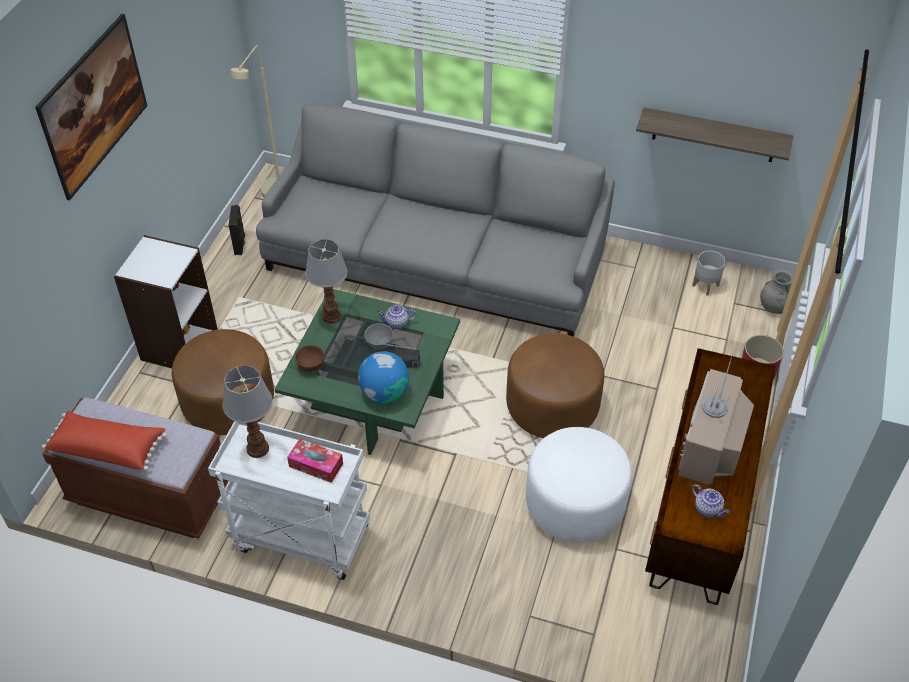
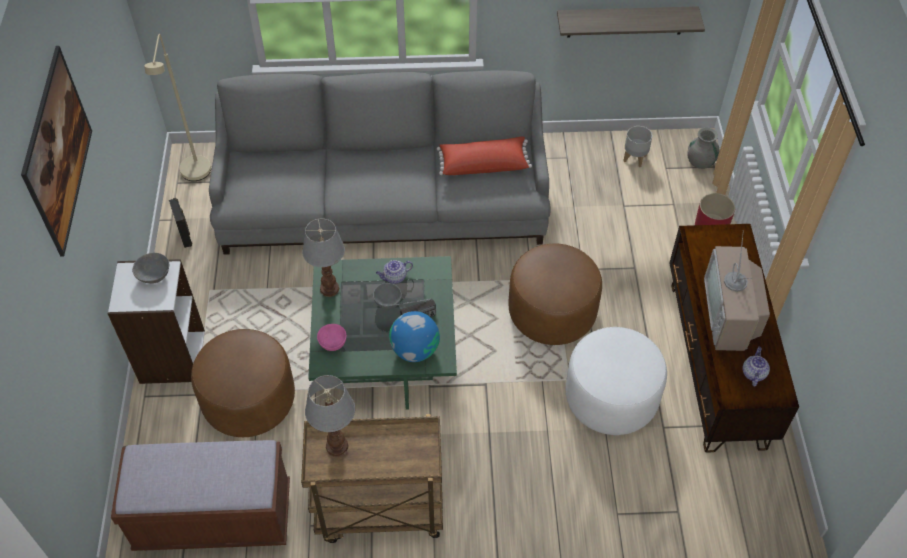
camera: 20 degrees left, 5 degrees up
red pillow [42,411,167,470] -> red pillow moved to [437,137,532,175]
white cart [208,421,370,580] -> brown cart [301,414,443,543]
tissue box [287,439,343,483] -> none
brown bowl [295,345,324,372] -> pink bowl [317,324,346,351]
teapot [692,484,730,518] -> teapot turned 105 degrees counterclockwise [743,346,770,386]
none -> grey bowl [132,253,169,284]

